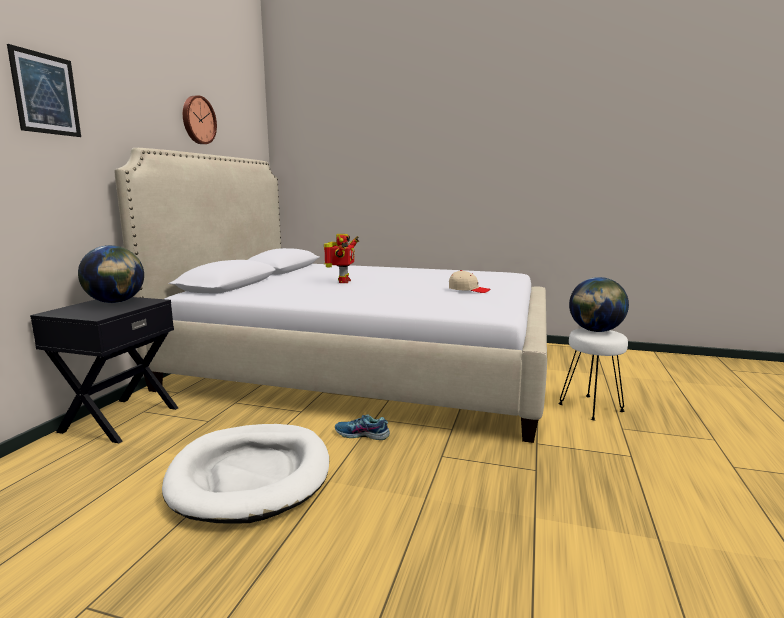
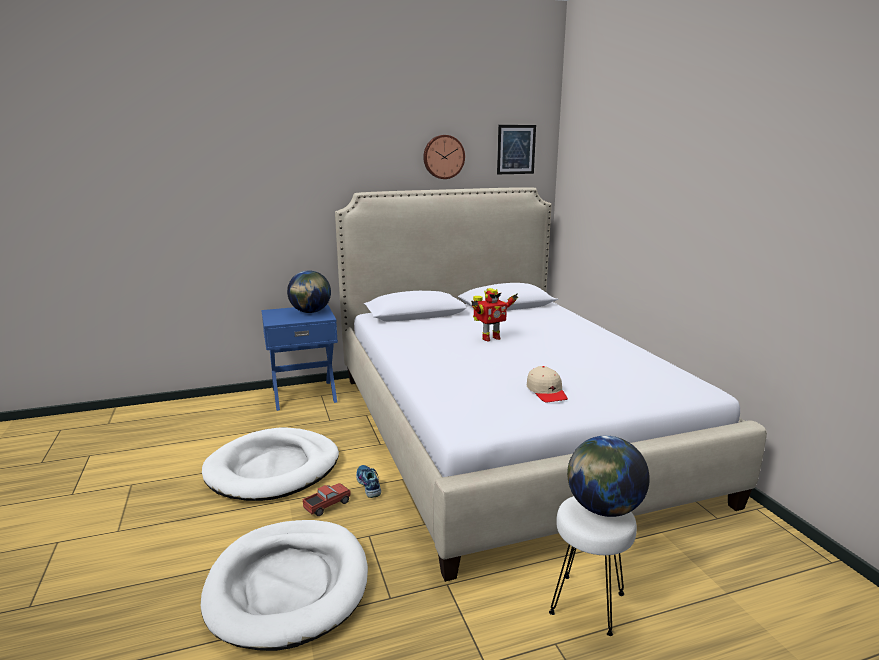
camera: 55 degrees right, 5 degrees up
picture [7,44,81,137] -> picture moved to [497,125,536,174]
black nightstand [30,297,178,443] -> blue nightstand [261,304,338,411]
none -> white dog bed [201,520,368,651]
none -> toy truck [303,483,351,516]

